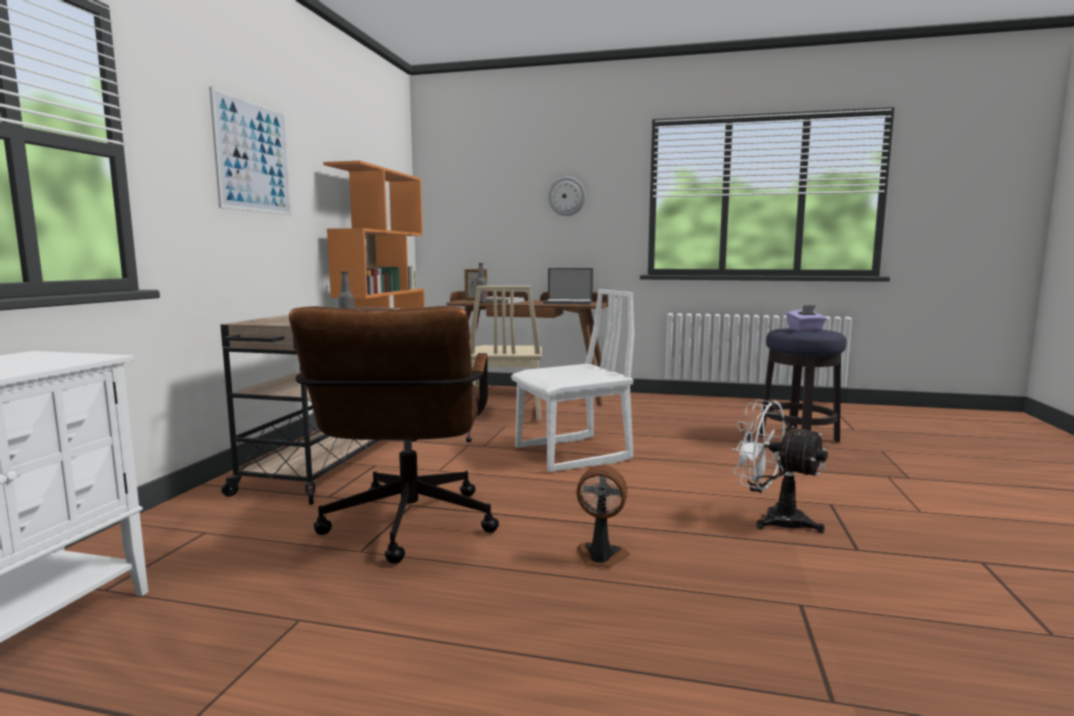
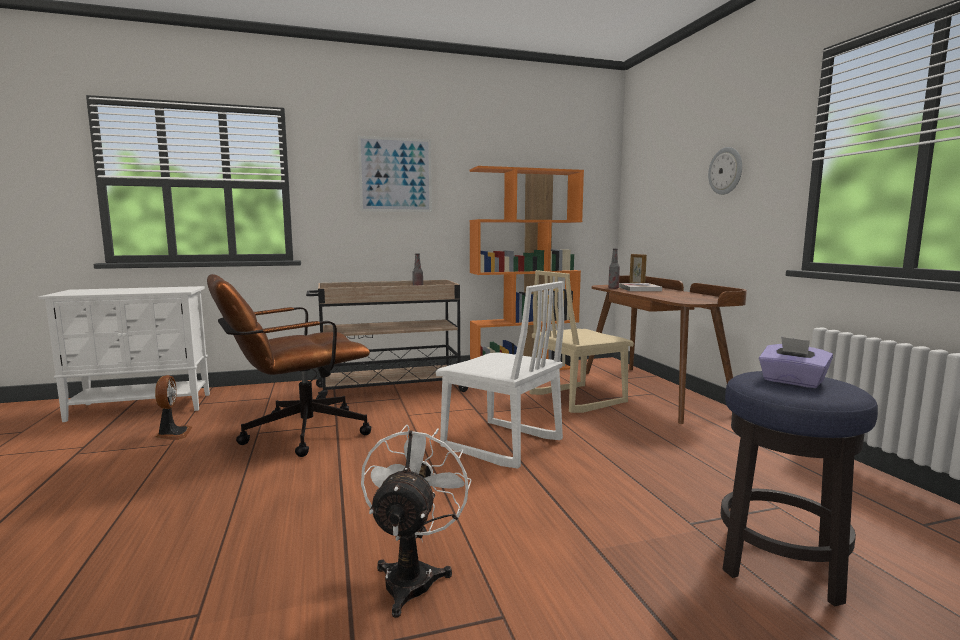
camera: 60 degrees right, 0 degrees up
laptop [543,268,593,304] -> none
fan [576,465,630,568] -> fan moved to [155,375,192,440]

